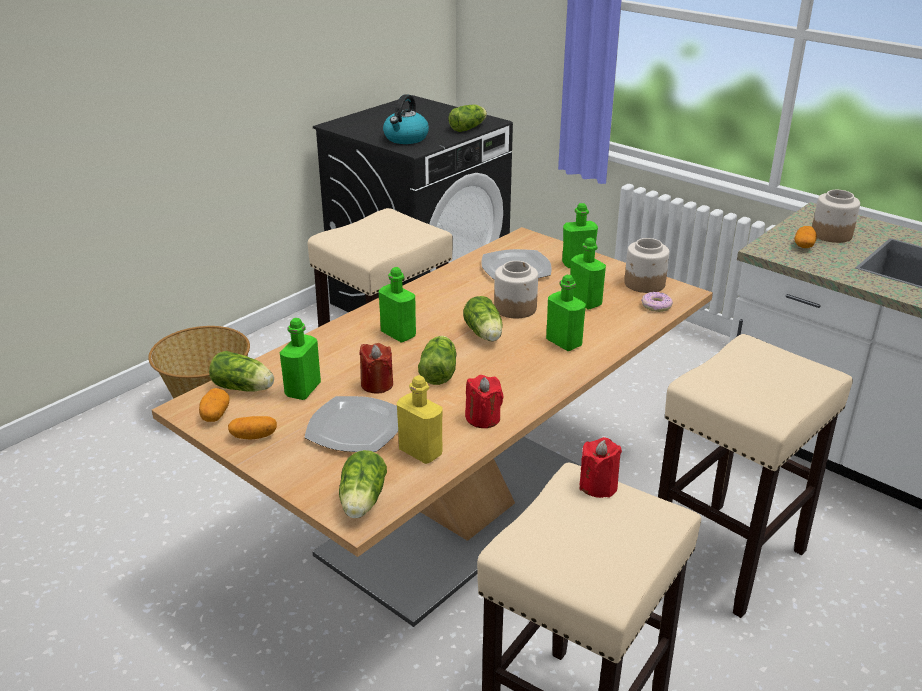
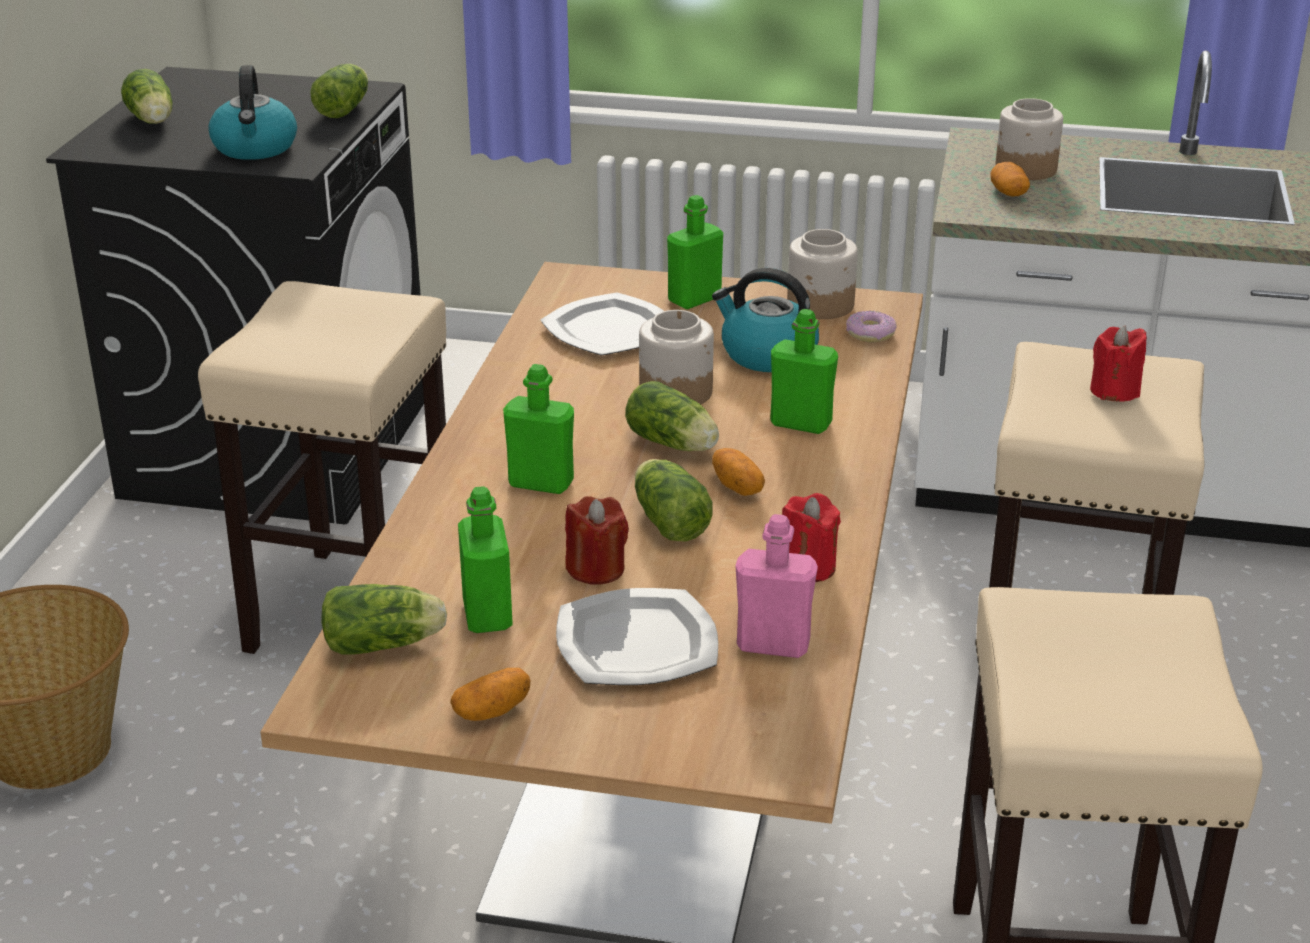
camera: 30 degrees left, 0 degrees up
potato [199,388,229,422] -> potato moved to [712,448,765,496]
lettuce [339,450,387,518] -> lettuce moved to [121,69,173,124]
yellow bottle [397,375,443,464] -> pink bottle [736,514,818,658]
green bottle [570,238,606,309] -> kettle [712,268,819,372]
red candle [580,437,622,498] -> red candle moved to [1090,325,1147,402]

